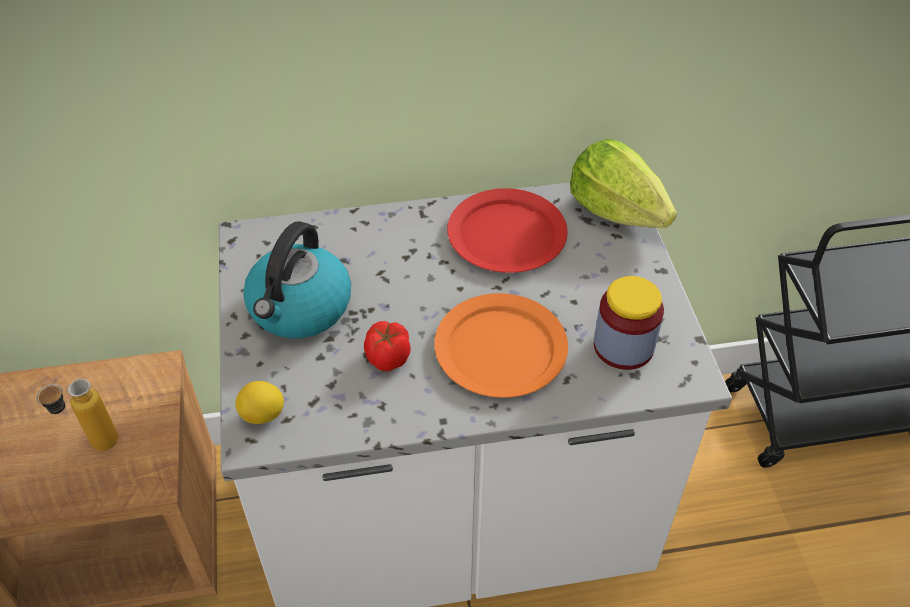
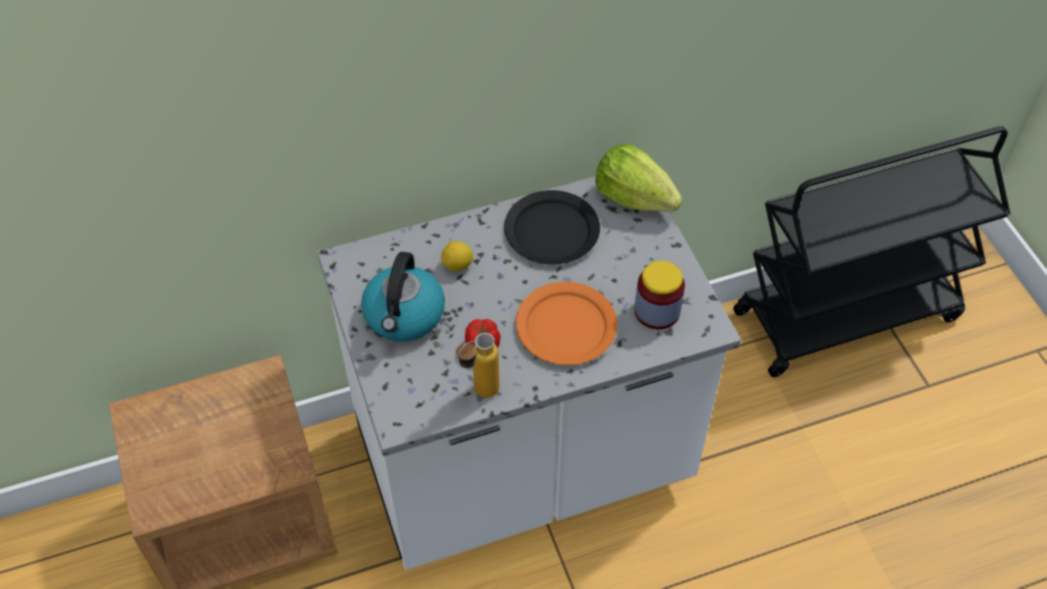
camera: 10 degrees left, 5 degrees up
bottle [36,379,118,451] -> bottle moved to [457,333,500,398]
lemon [235,381,284,424] -> lemon moved to [441,241,473,271]
red plate [447,188,568,273] -> black plate [504,190,600,265]

